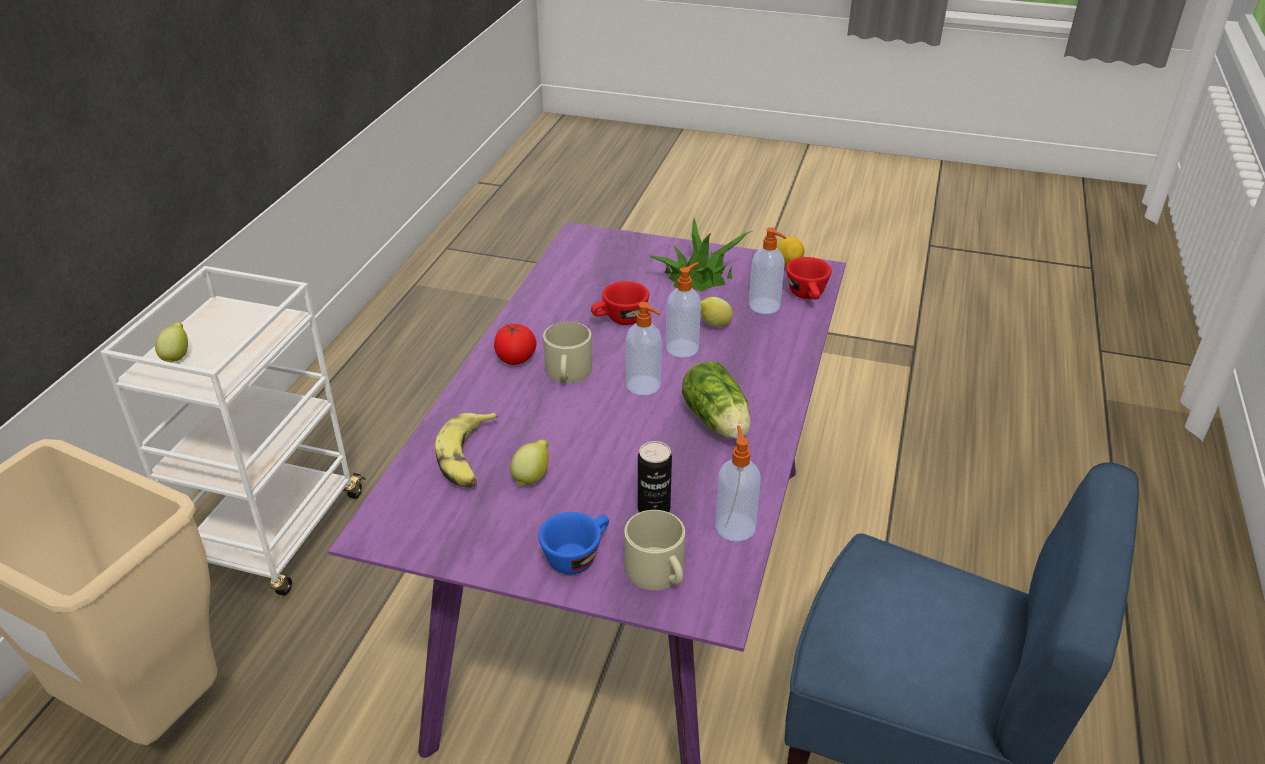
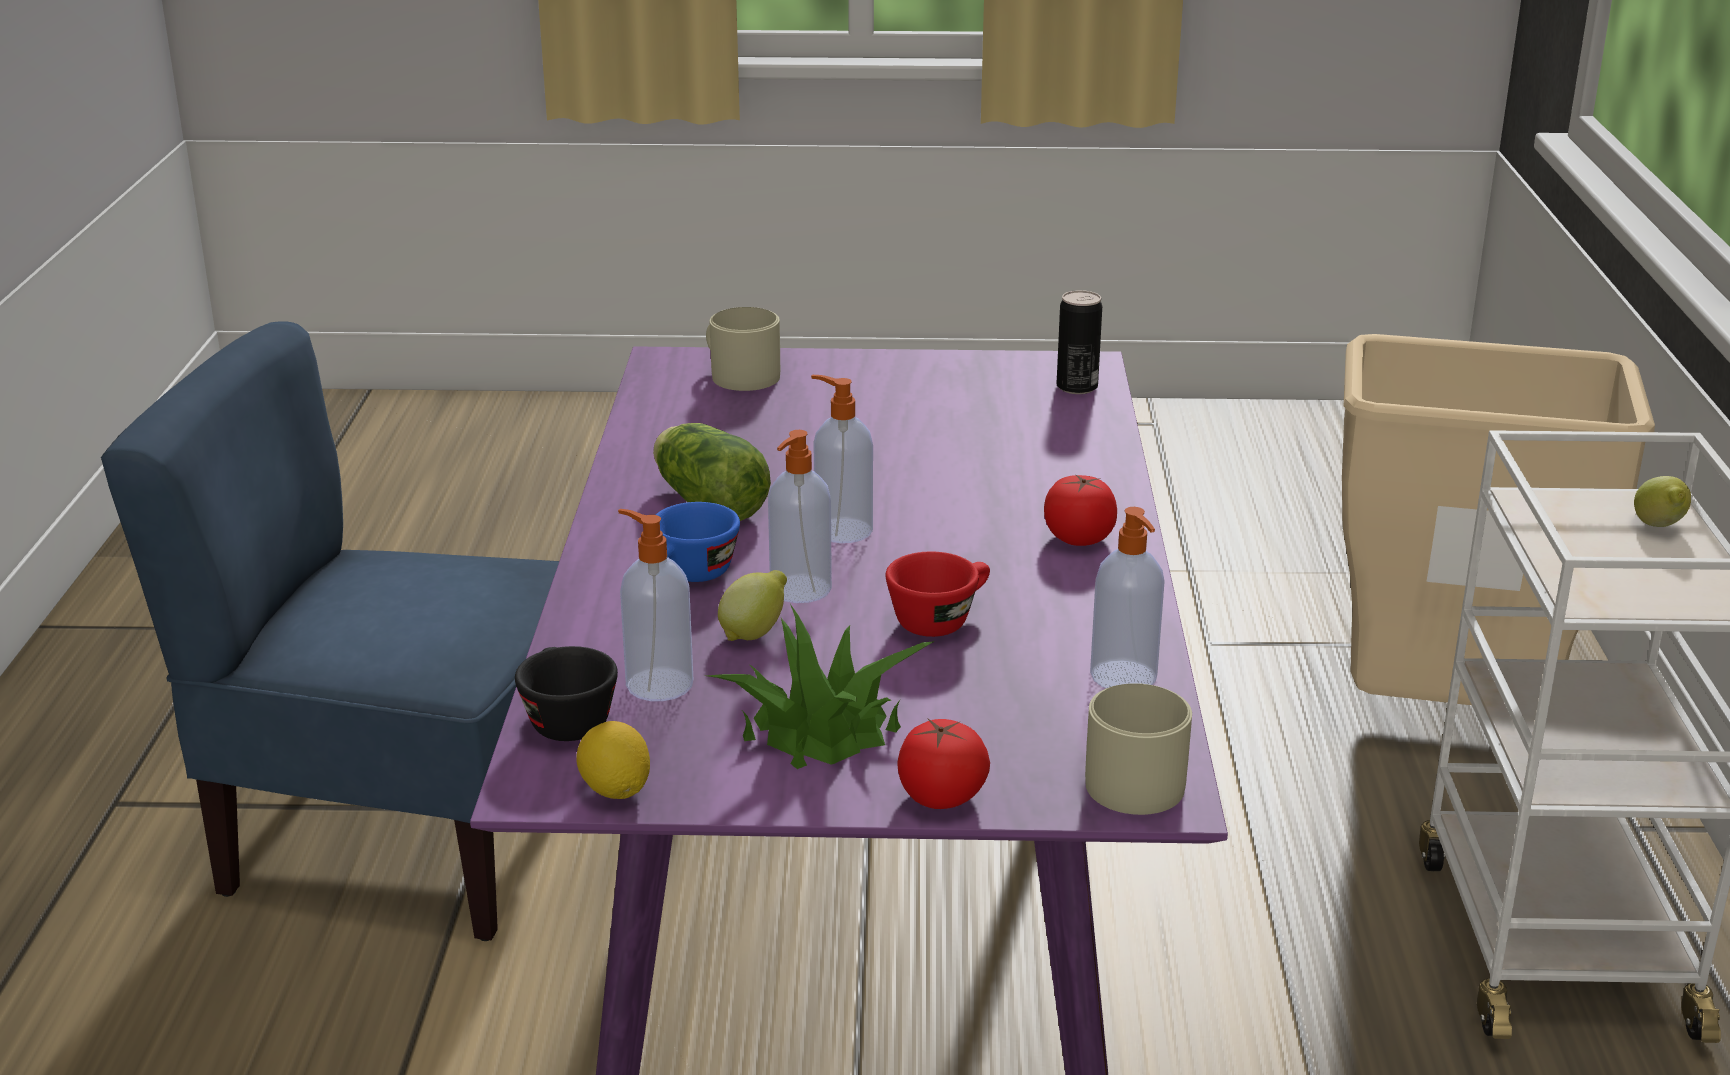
camera: 165 degrees right, 10 degrees down
banana [435,413,498,488] -> none
lemon [510,440,549,486] -> none
blue cup [539,512,609,574] -> blue cup moved to [656,502,740,582]
beige mug [543,322,592,383] -> beige mug moved to [1085,683,1192,815]
can [638,441,672,512] -> can moved to [1057,290,1102,394]
soap dispenser [715,425,761,542] -> soap dispenser moved to [1090,507,1165,688]
red cup [786,257,832,299] -> black cup [515,646,618,741]
none -> tomato [897,718,990,809]

